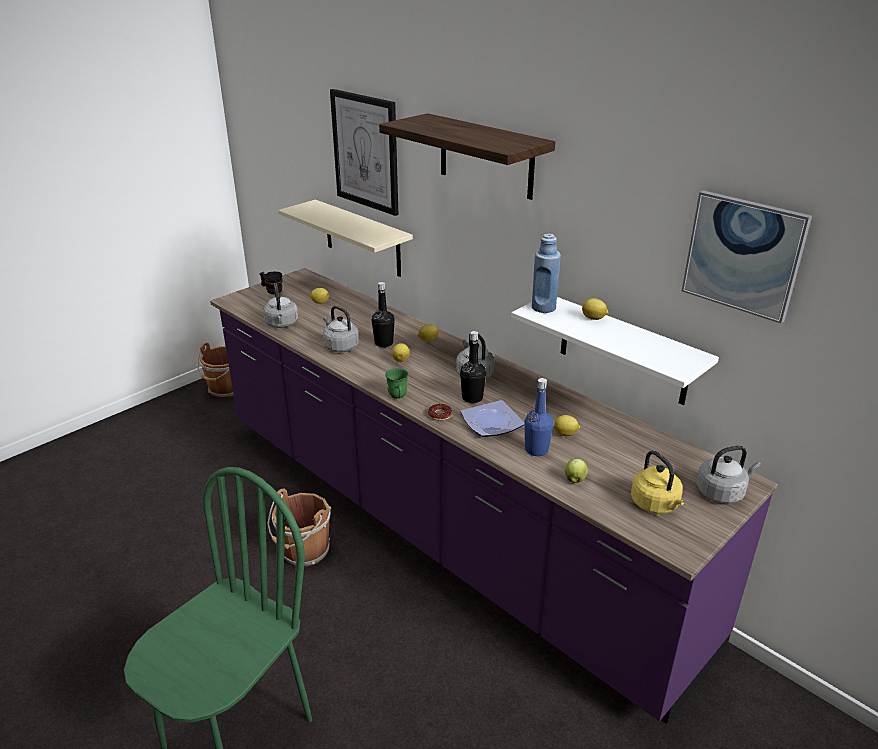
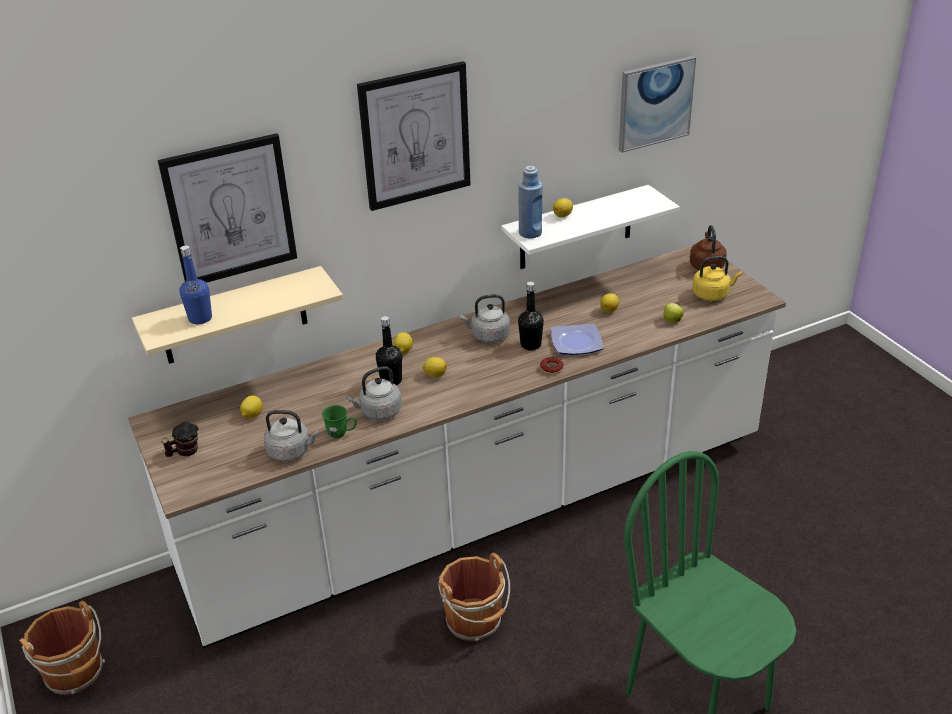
camera: 70 degrees left, 5 degrees up
purple counter [210,268,778,724] -> white counter [128,245,786,648]
shelf [379,113,555,200] -> picture [357,61,471,211]
green mug [385,368,409,399] -> green mug moved to [322,405,357,438]
blue bottle [524,378,554,456] -> blue bottle moved to [179,245,212,324]
grey kettle [696,446,761,504] -> brown kettle [690,225,727,270]

